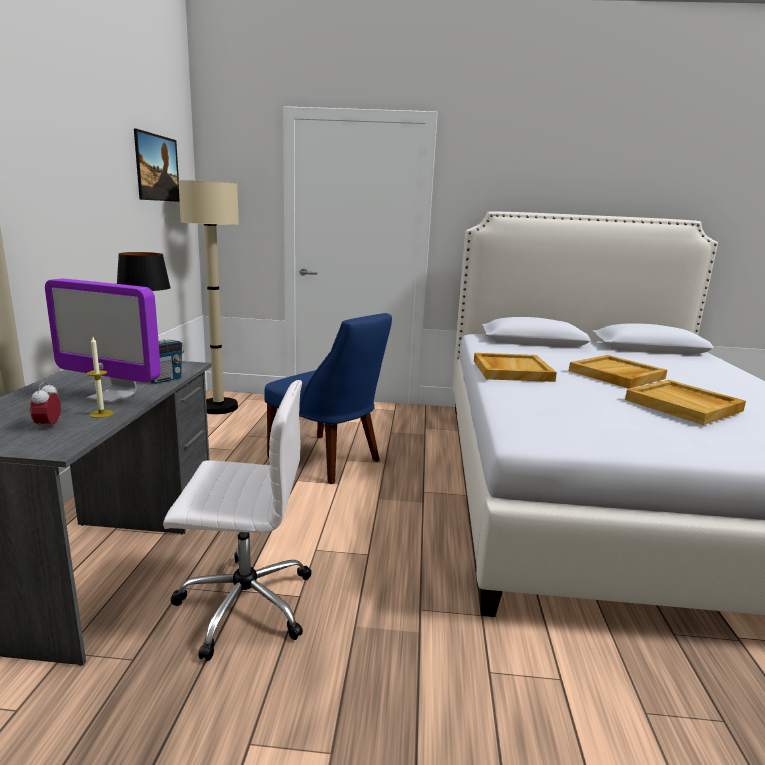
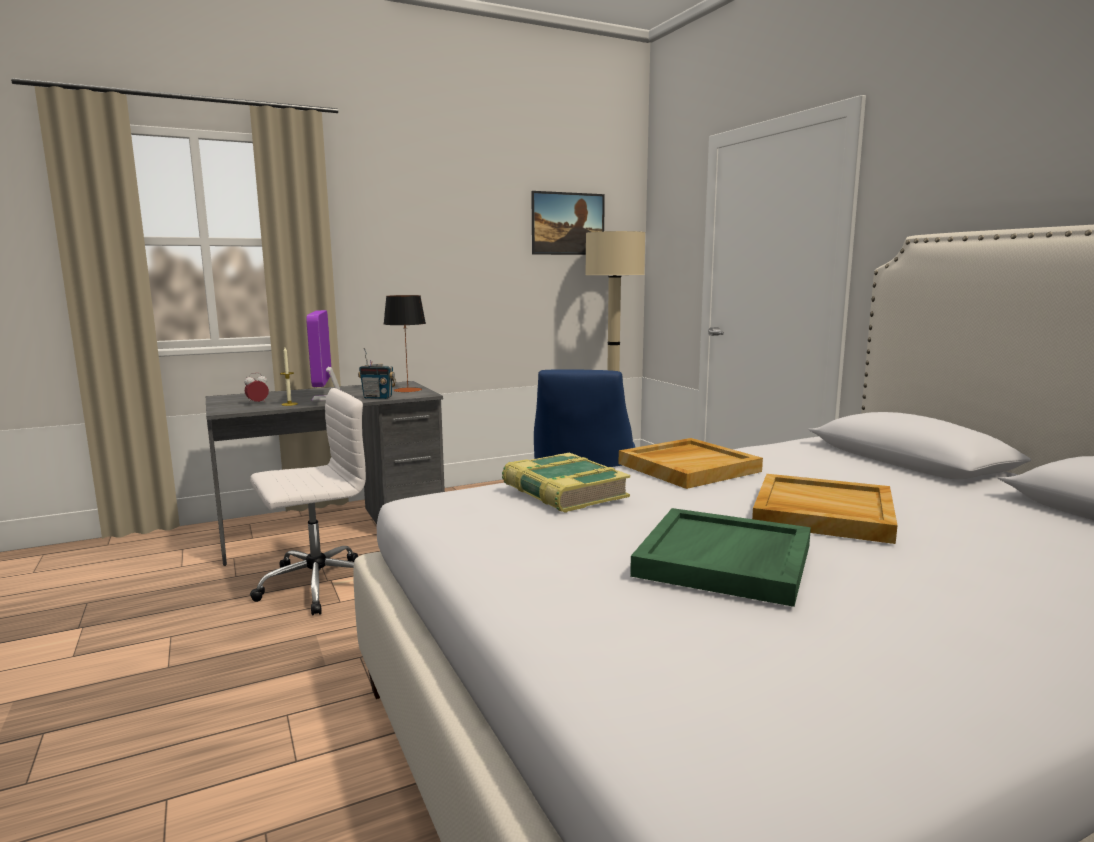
camera: 60 degrees right, 5 degrees down
white office chair [163,380,312,661] -> white office chair turned 90 degrees counterclockwise [250,388,366,615]
beige tray [625,380,746,425] -> green tray [630,508,811,607]
none -> book [502,453,630,513]

